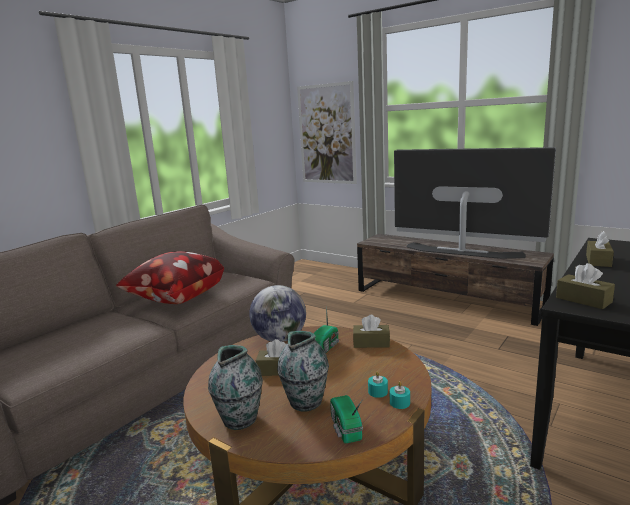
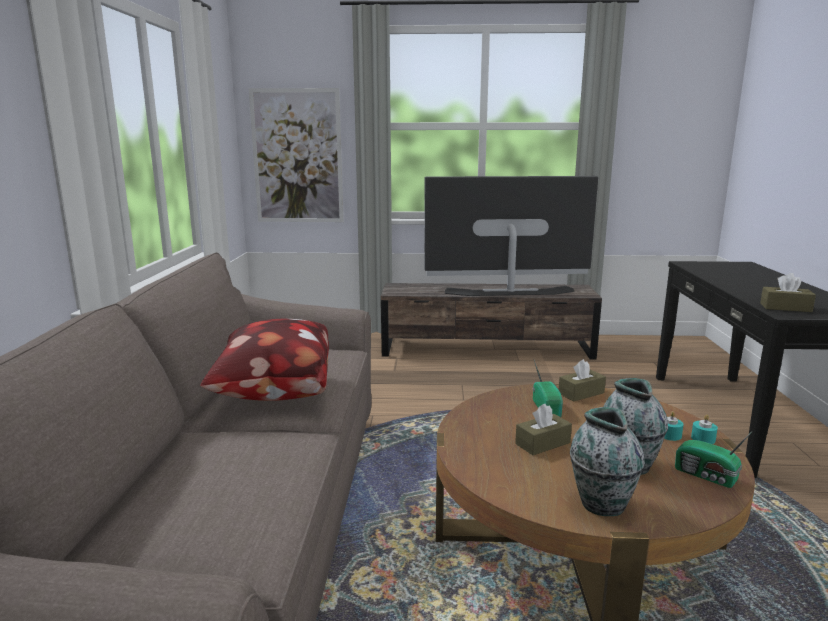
camera: 35 degrees left, 0 degrees up
globe [249,285,306,342] -> none
brown tissue box [586,231,614,267] -> none

